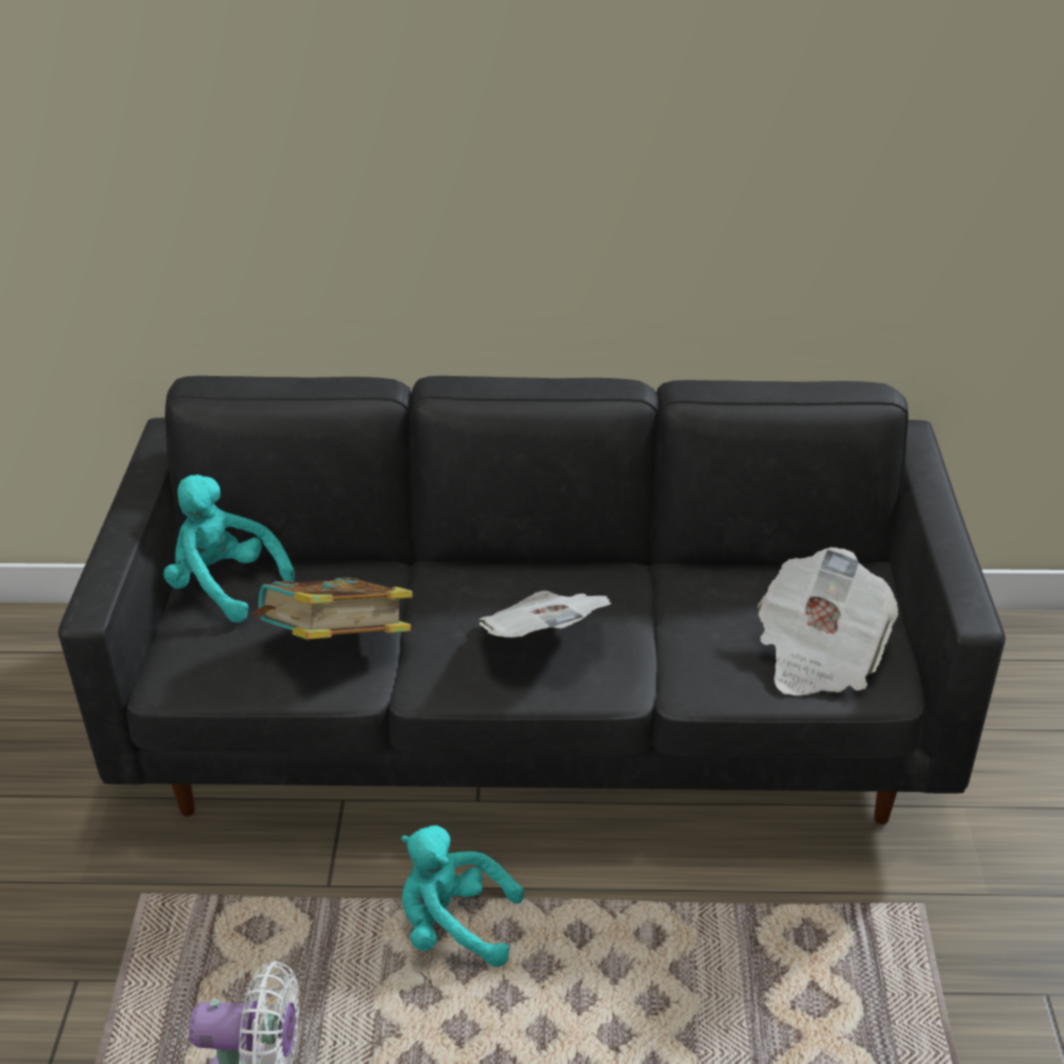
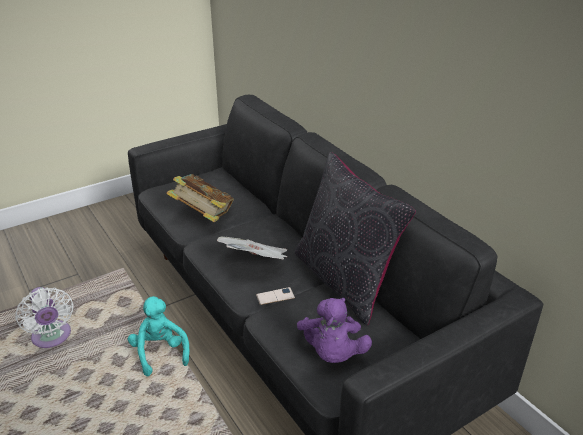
camera: 55 degrees right, 5 degrees down
turquoise plush toy [163,474,295,623] -> none
newspaper [757,547,898,696] -> purple plush toy [297,298,372,363]
none -> phone [256,287,295,305]
none -> black pillow [294,152,416,326]

